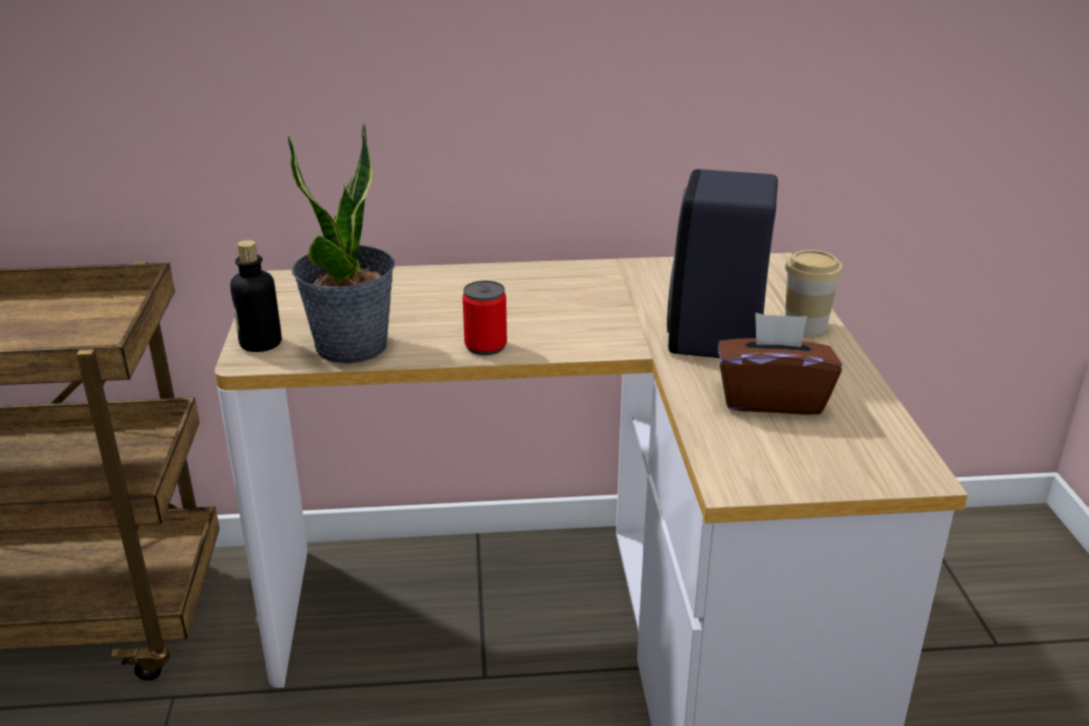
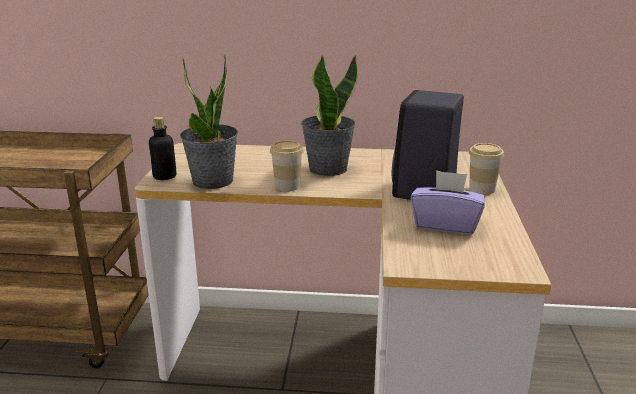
camera: 10 degrees right, 5 degrees down
can [463,281,507,355] -> cup [270,140,304,191]
brown tissue box [718,313,842,415] -> purple tissue box [410,170,485,234]
none -> potted plant [301,55,357,176]

